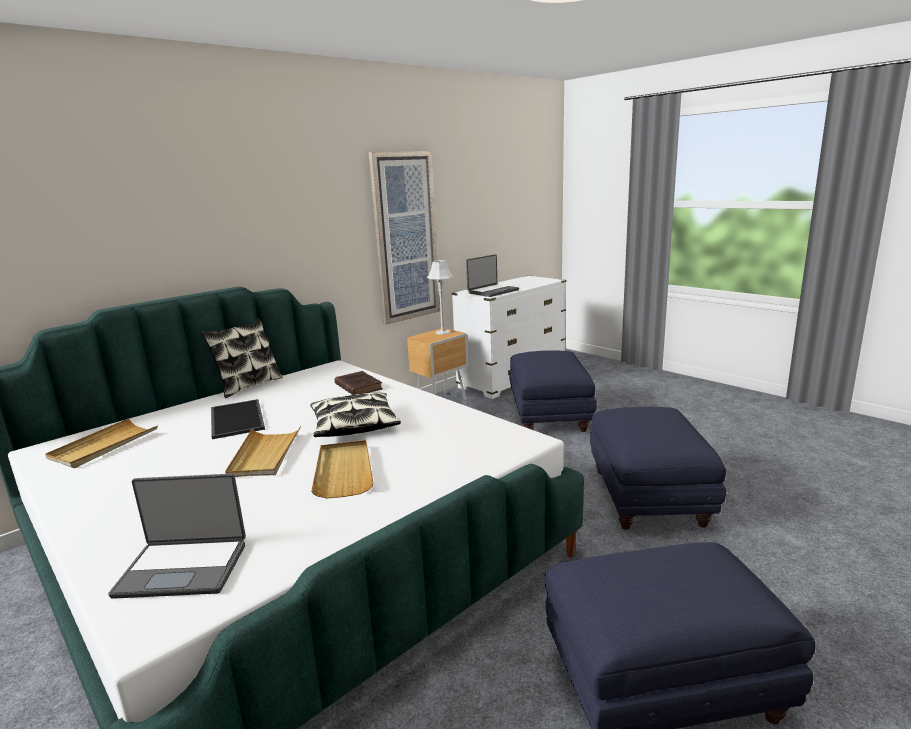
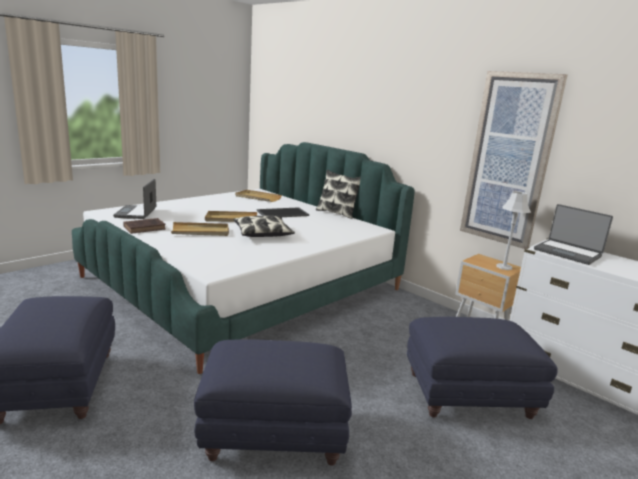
camera: 85 degrees right, 0 degrees up
brown book [335,371,383,395] -> brown book moved to [123,218,166,234]

